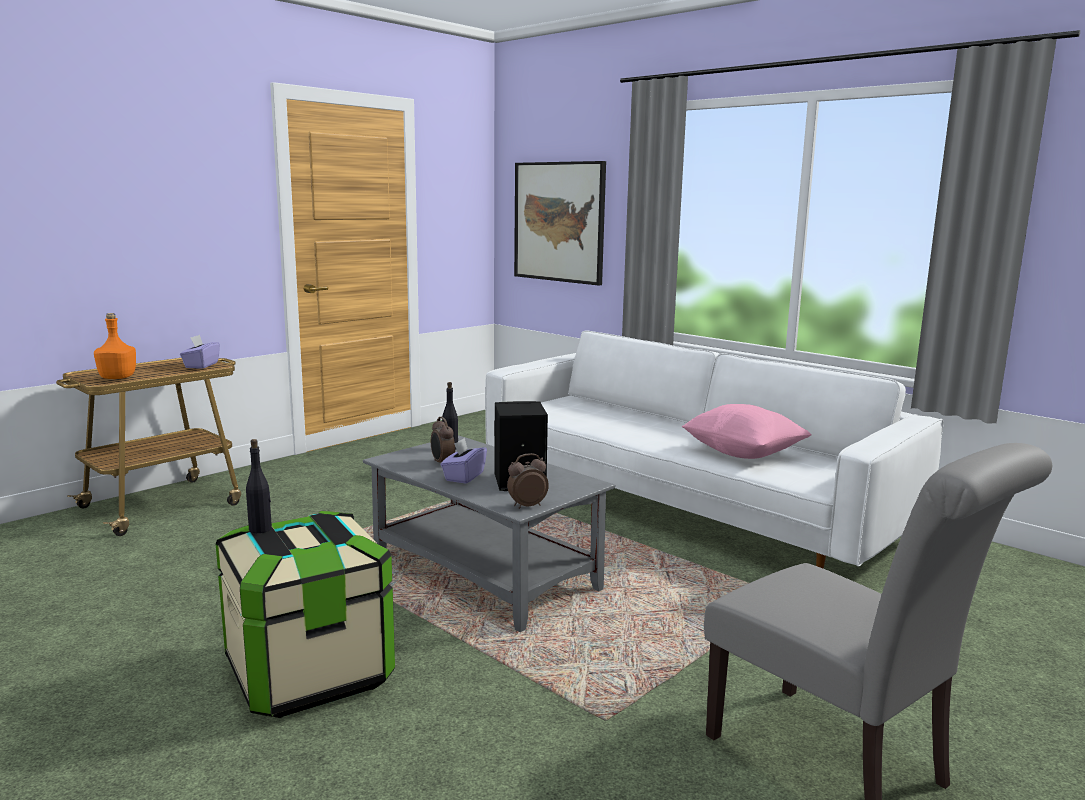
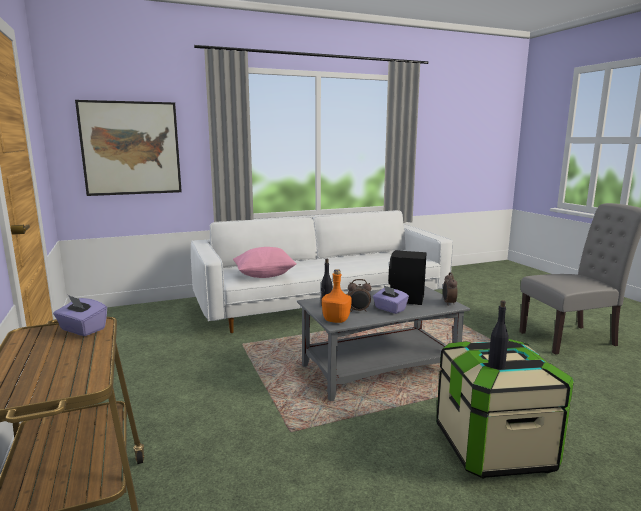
camera: 65 degrees left, 0 degrees up
orange bottle [94,313,136,379] -> orange bottle moved to [322,269,352,323]
pink pillow [682,404,812,459] -> pink pillow moved to [233,247,297,278]

